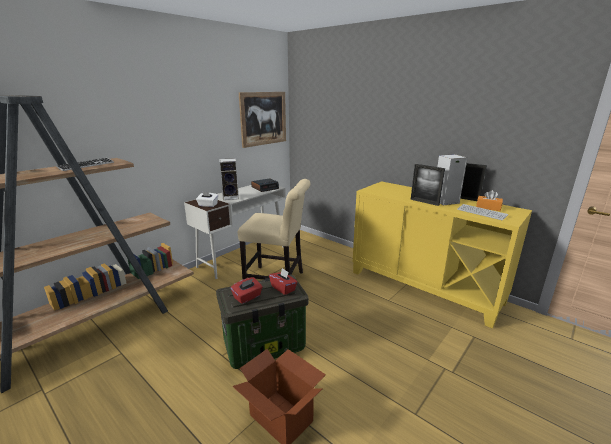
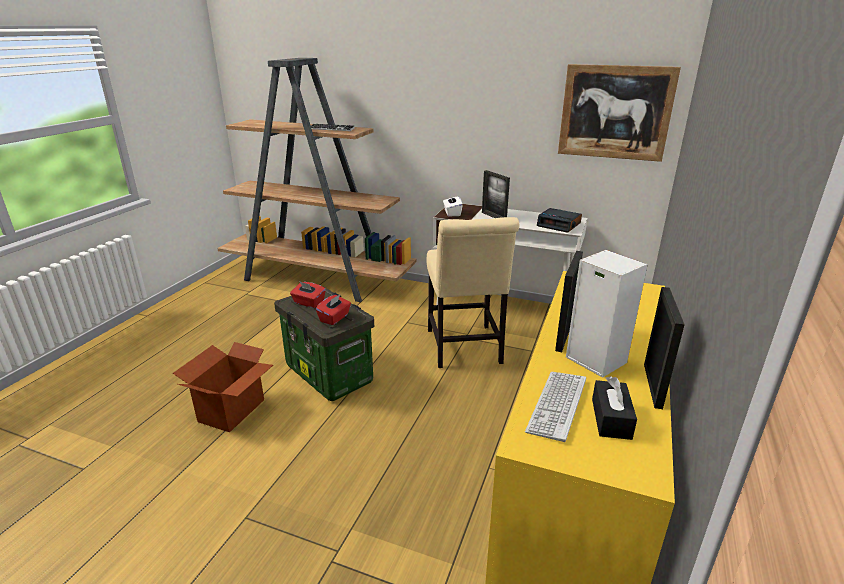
camera: 70 degrees right, 5 degrees up
speaker [219,158,239,200] -> picture frame [482,170,510,218]
orange tissue box [476,190,503,211] -> black tissue box [592,376,637,440]

